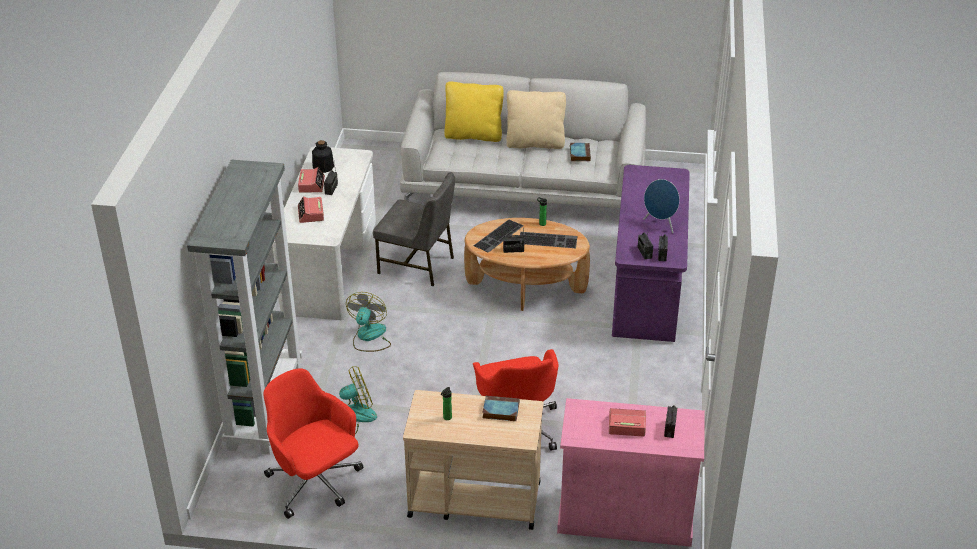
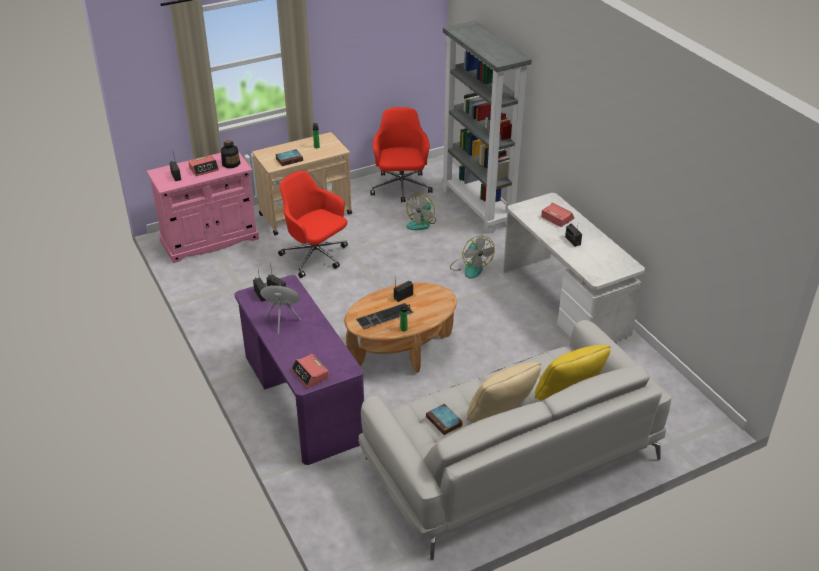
camera: 145 degrees right, 0 degrees up
red office chair [263,368,363,519] -> red office chair turned 105 degrees counterclockwise [371,107,433,202]
alarm clock [298,167,325,192] -> alarm clock moved to [291,354,329,388]
bottle [312,140,334,173] -> bottle moved to [221,140,241,168]
grey chair [373,172,455,286] -> none
keyboard [473,220,524,253] -> none

